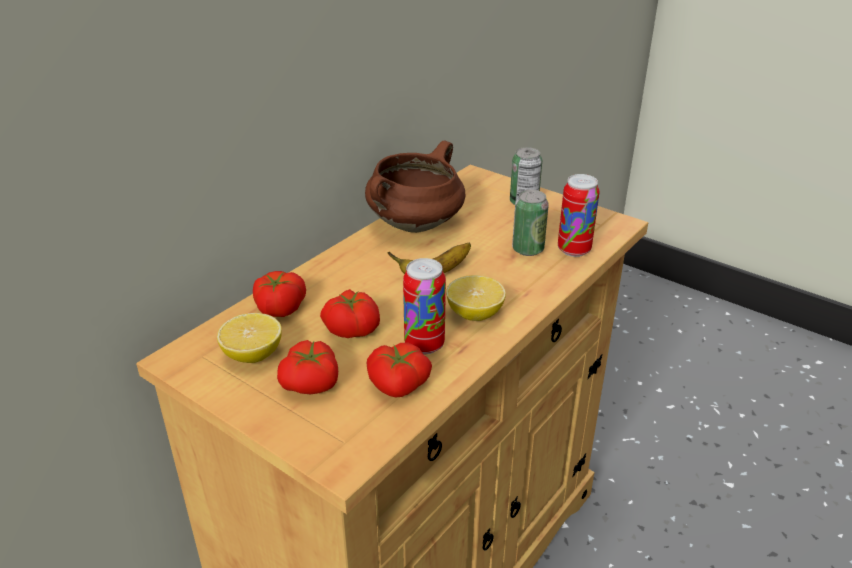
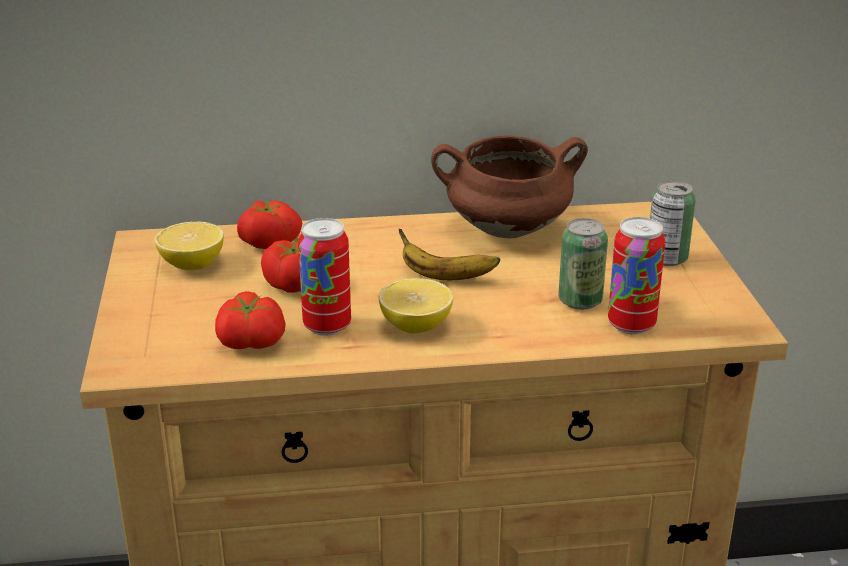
camera: 45 degrees right, 5 degrees down
tomato [277,340,338,394] -> none

